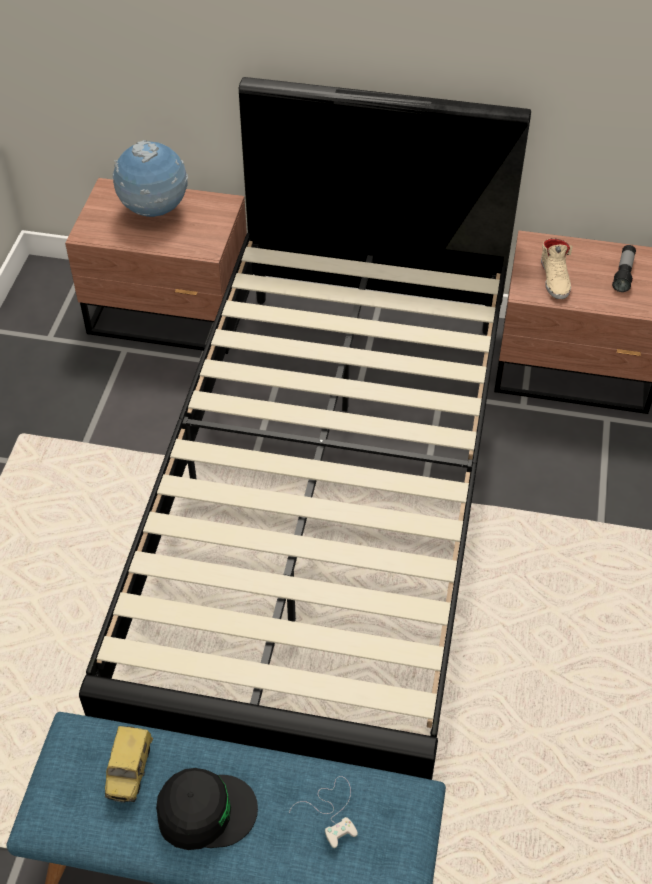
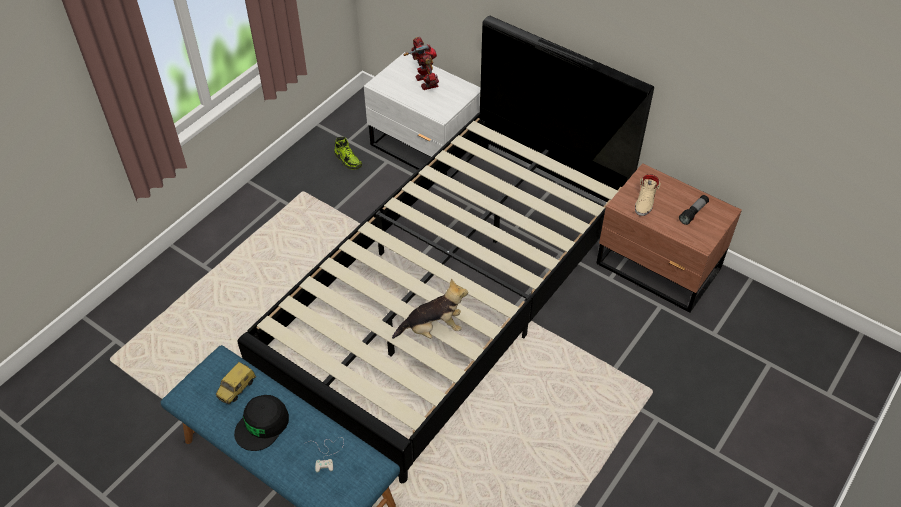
camera: 25 degrees right, 0 degrees up
brown nightstand [65,178,250,354] -> white nightstand [364,52,481,178]
globe [112,140,188,217] -> toy robot [404,37,439,90]
black cap [156,768,258,850] -> black cap turned 105 degrees clockwise [234,395,289,451]
none -> shoe [334,137,362,170]
none -> plush toy [392,279,468,339]

